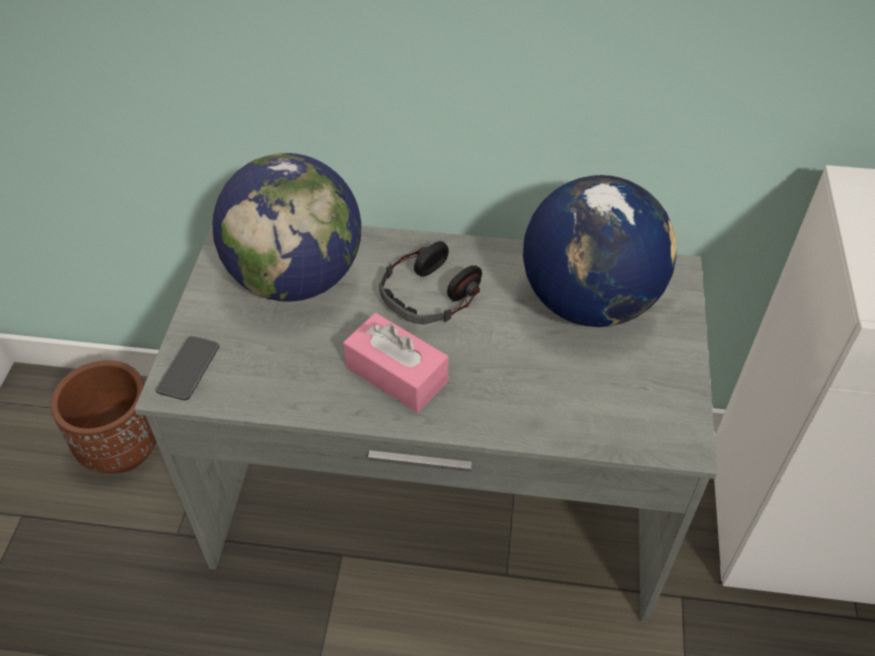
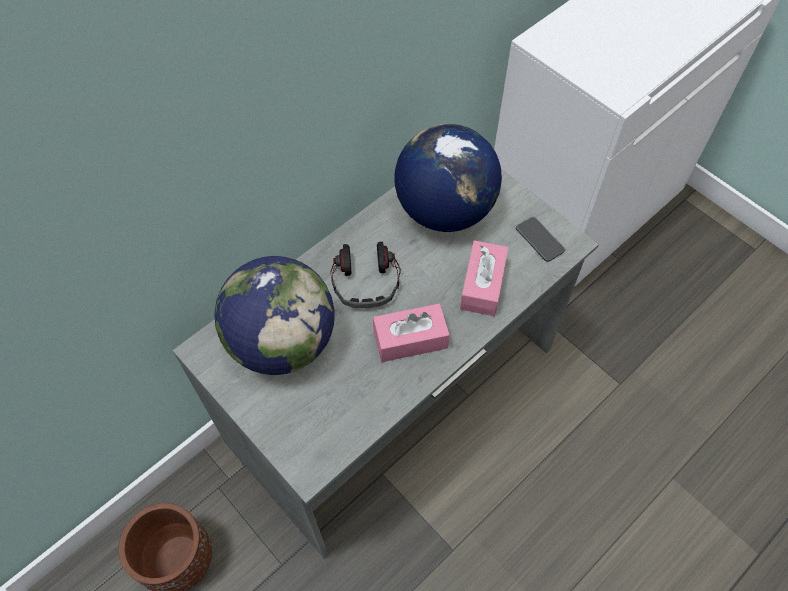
camera: 50 degrees left, 10 degrees up
phone [156,336,219,400] -> phone moved to [516,217,565,262]
none -> pink tissue box [460,240,508,316]

